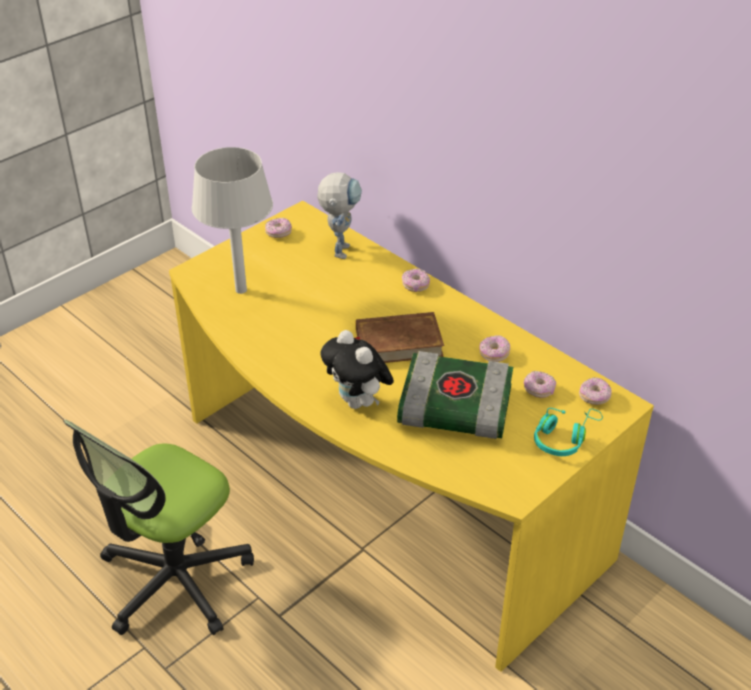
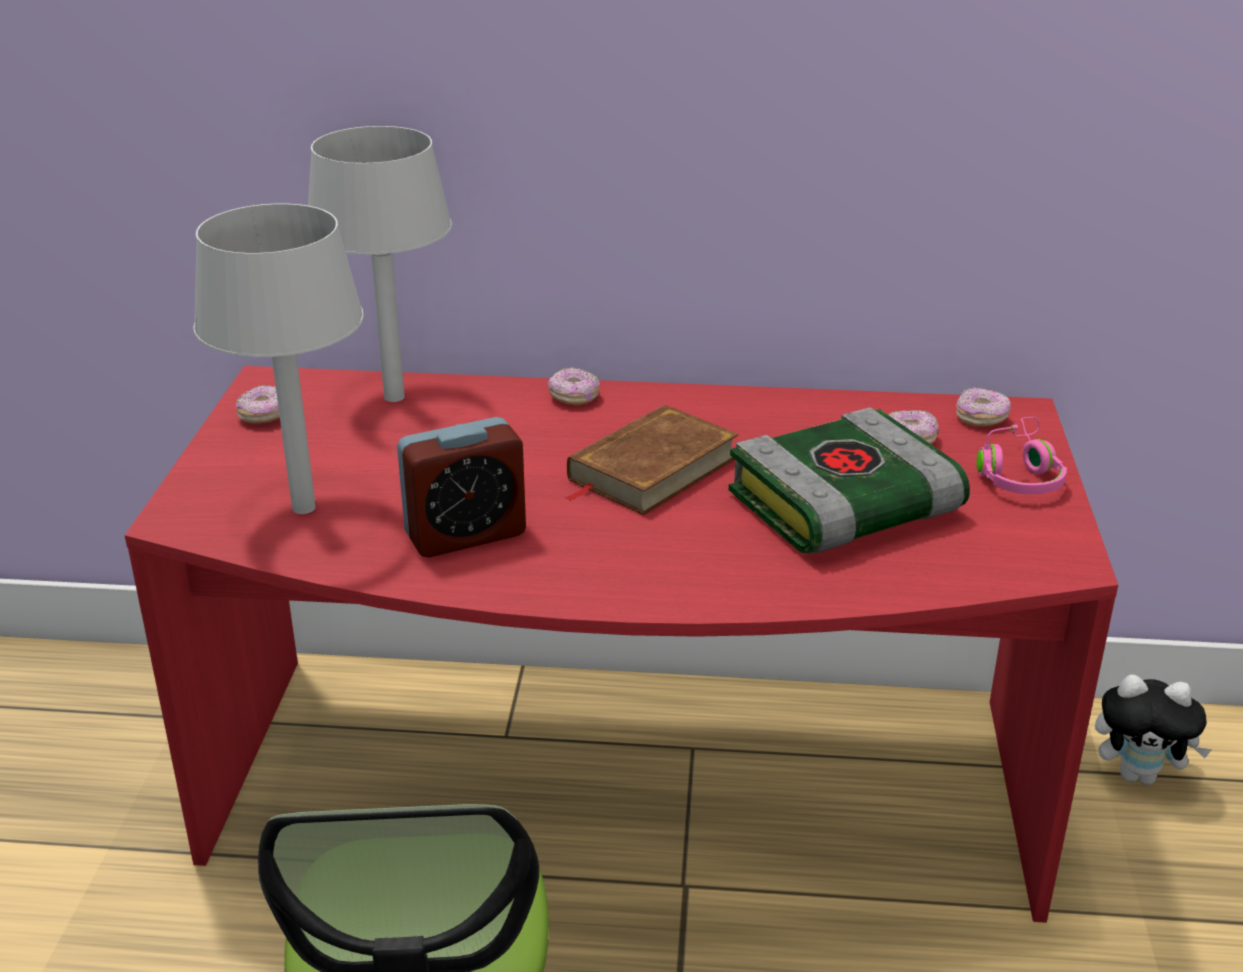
camera: 40 degrees left, 10 degrees down
yellow desk [169,201,654,672] -> red desk [125,366,1118,923]
toy robot [317,172,362,259] -> grey table lamp [308,126,452,402]
plush toy [321,330,394,409] -> plush toy moved to [1095,674,1212,785]
donut [479,335,510,362] -> none
turquoise headphones [534,408,603,456] -> pink headphones [976,417,1067,494]
none -> alarm clock [397,417,526,557]

